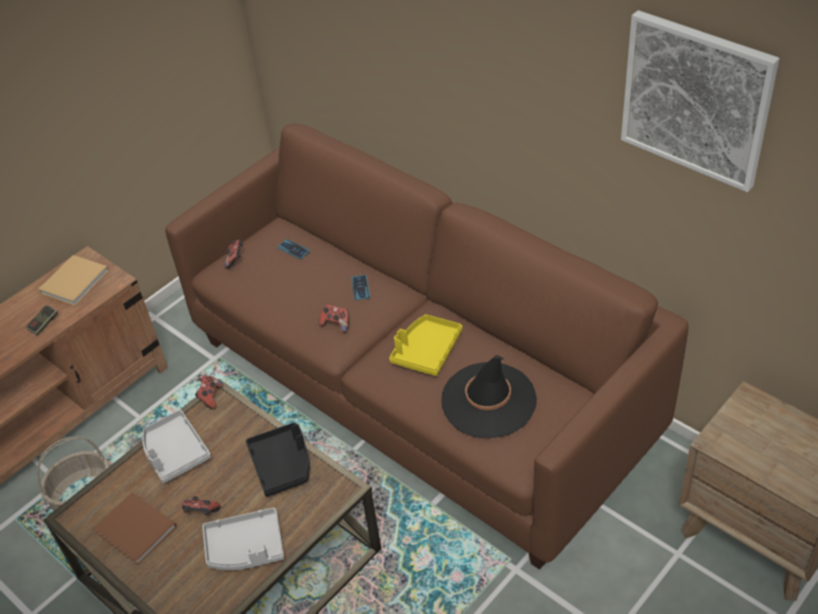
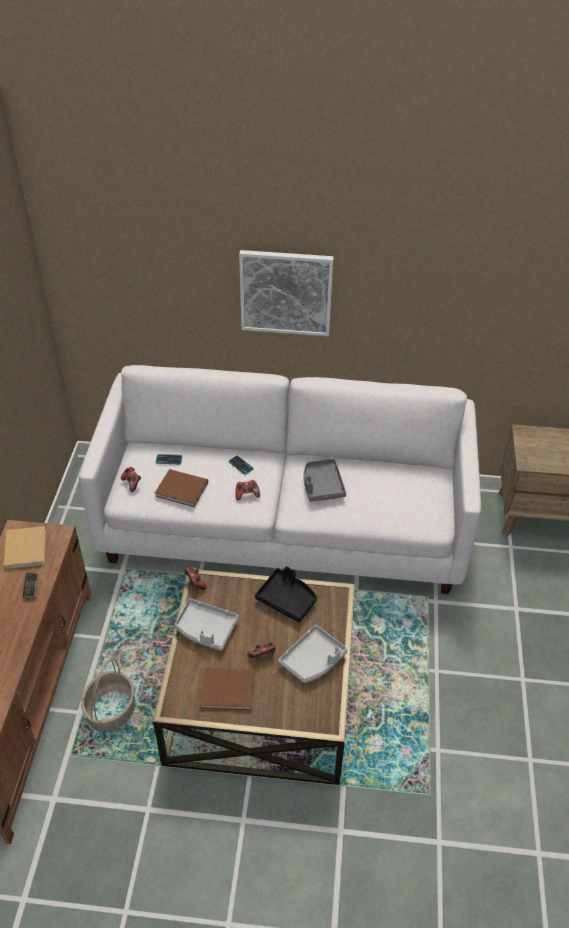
camera: 40 degrees left, 0 degrees up
brown sofa [165,123,688,570] -> white sofa [79,365,481,594]
yellow tray [389,314,462,376] -> grey tray [304,459,346,502]
black hat [442,355,537,438] -> none
picture [621,10,779,192] -> picture moved to [239,250,334,336]
none -> brown book [155,469,208,507]

